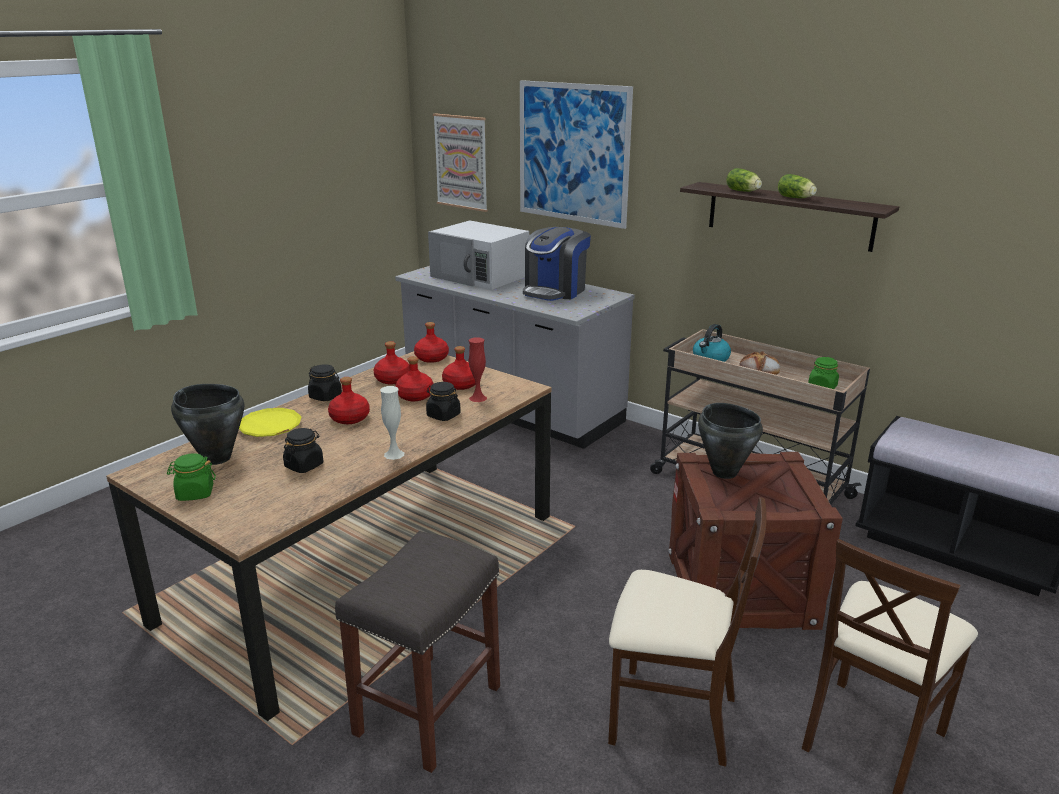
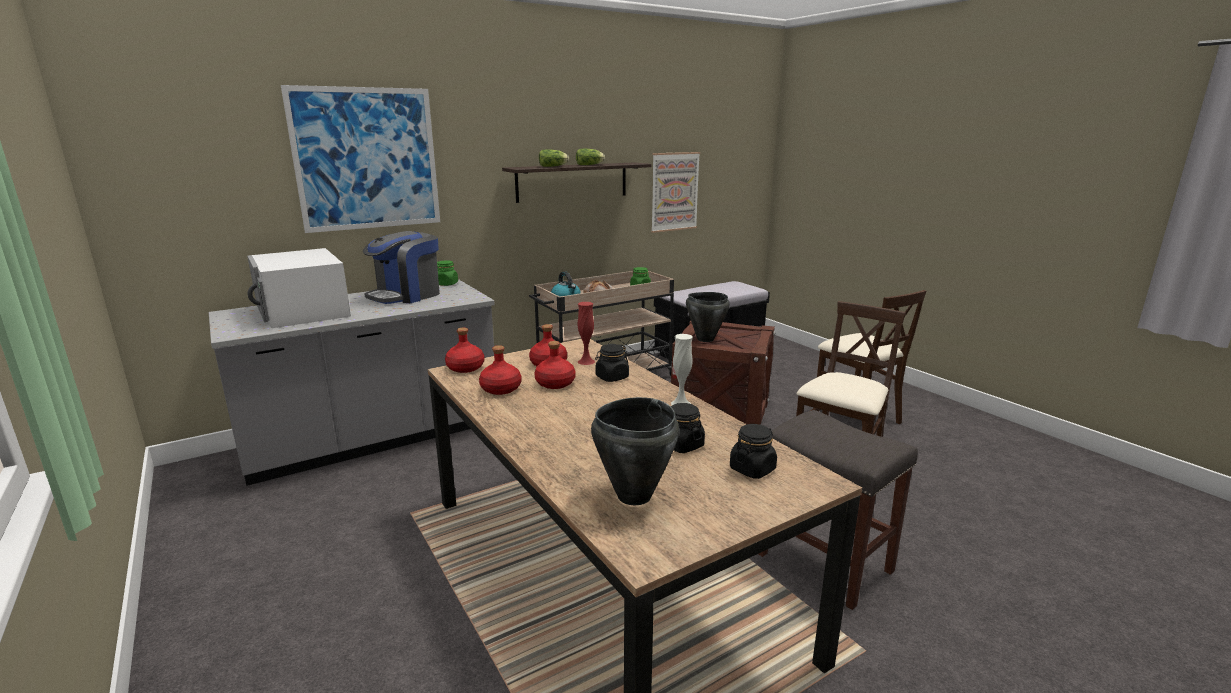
camera: 70 degrees left, 5 degrees down
green jar [167,453,216,501] -> green jar moved to [437,260,458,286]
yellow plate [239,408,301,437] -> none
black jar [308,364,342,401] -> black jar moved to [730,424,777,479]
red bottle [328,377,370,424] -> none
white microwave [428,220,529,290] -> white microwave turned 90 degrees clockwise [247,248,351,328]
picture [433,113,488,212] -> picture moved to [651,152,700,233]
coffee machine [523,227,591,301] -> coffee machine turned 75 degrees clockwise [363,231,440,304]

